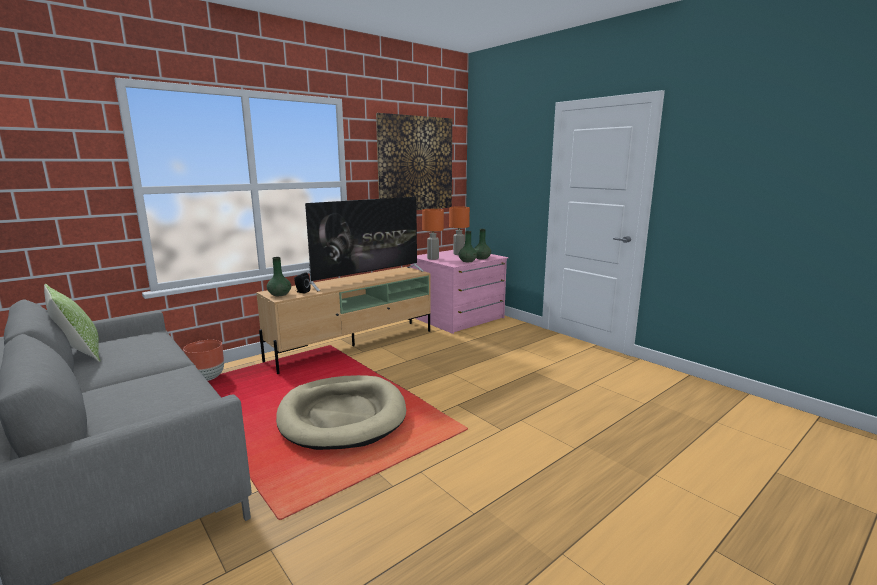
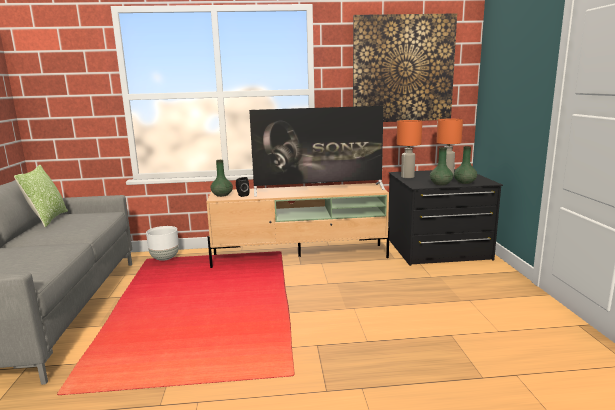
camera: 35 degrees right, 0 degrees up
brown planter [183,340,224,381] -> white planter [146,226,179,261]
beige dog bed [276,375,406,450] -> none
pink dresser [410,250,508,334] -> black dresser [388,169,503,266]

